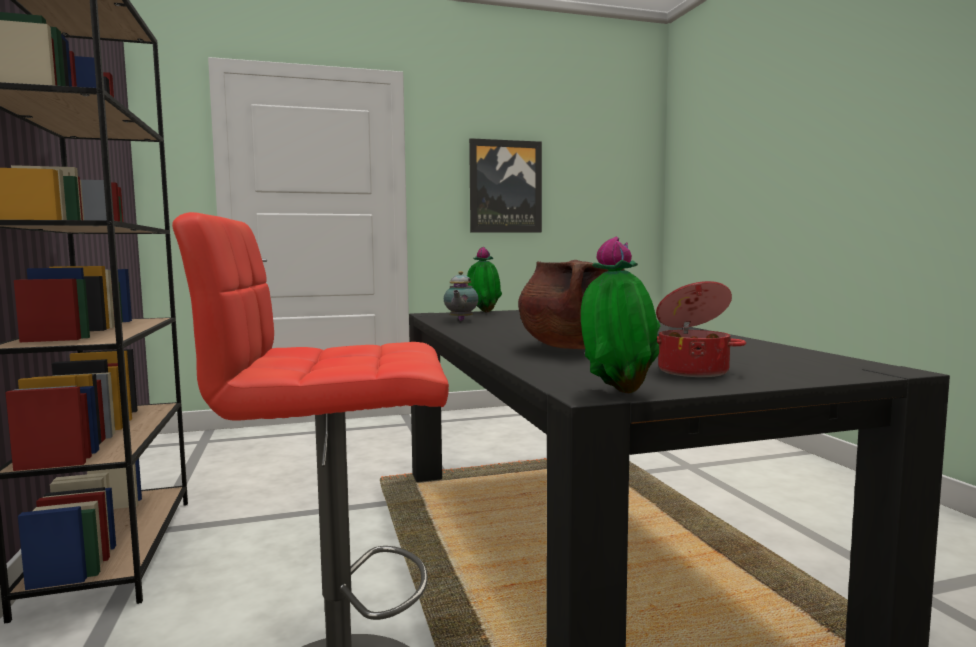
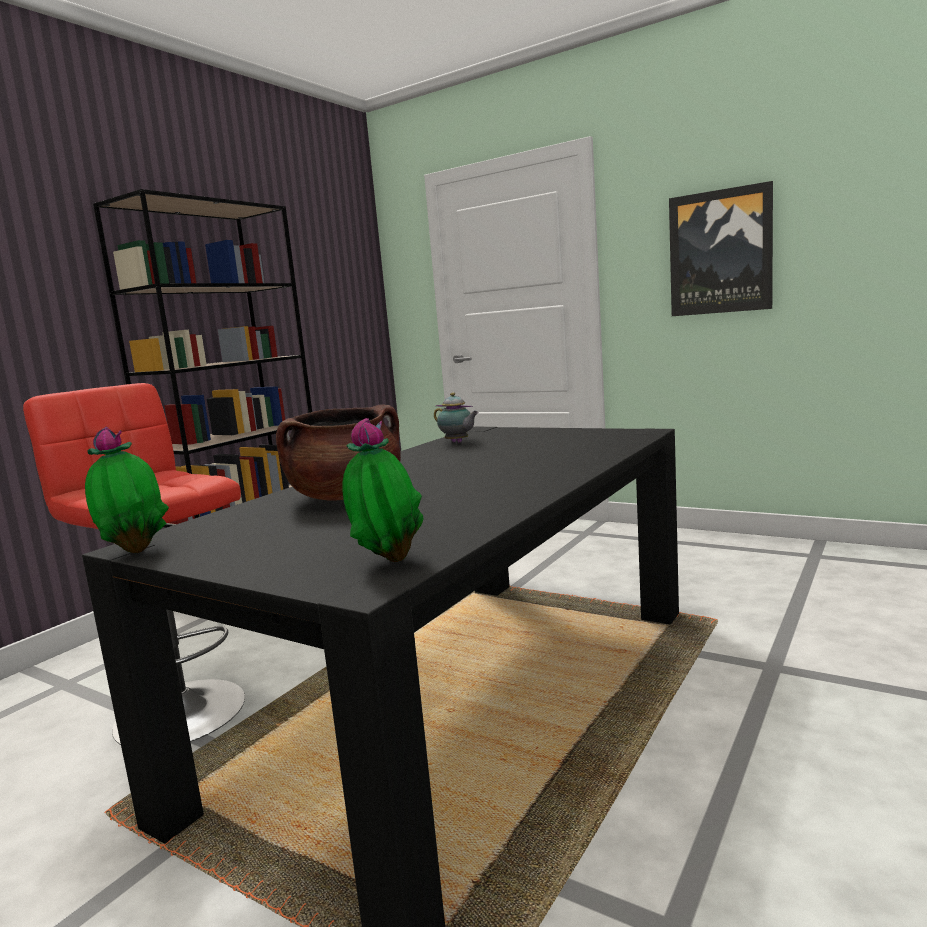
camera: 50 degrees right, 5 degrees up
teapot [444,271,479,321] -> teapot turned 105 degrees counterclockwise [434,392,479,443]
potted plant [467,246,502,313] -> potted plant moved to [342,418,423,562]
cooking pot [656,281,746,377] -> none

